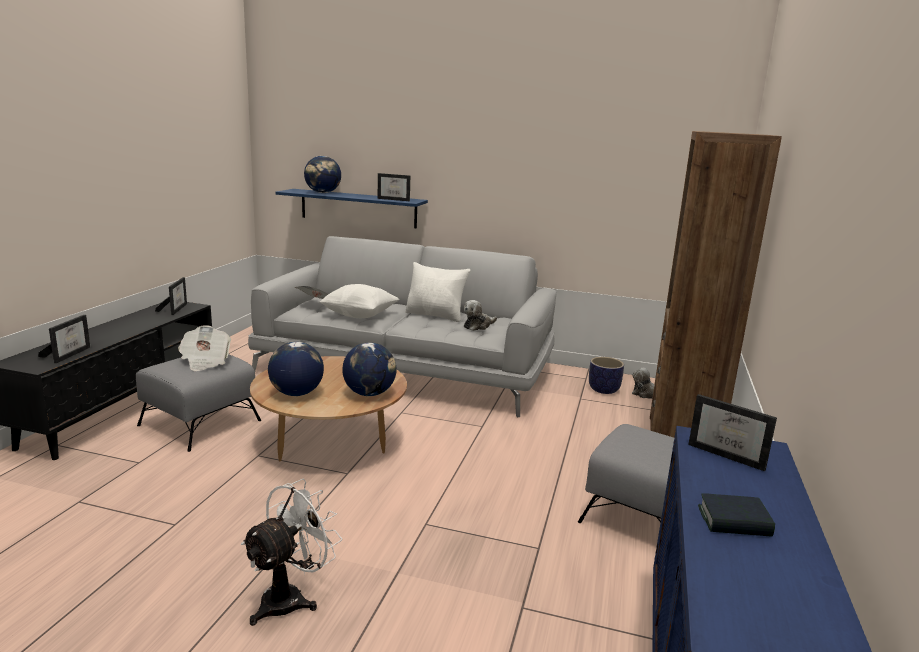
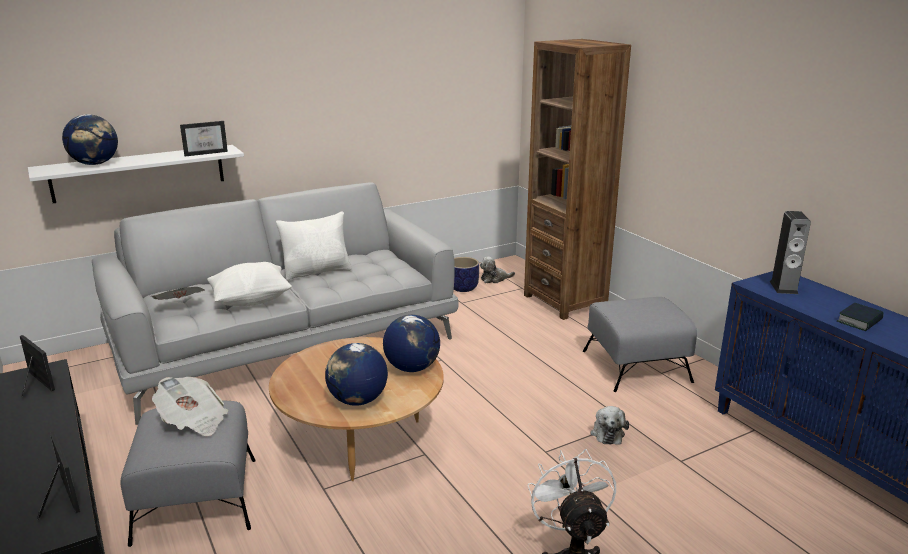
camera: 45 degrees left, 5 degrees up
blue shelf [276,189,428,228] -> white shelf [28,145,244,203]
plush toy [464,300,497,331] -> plush toy moved to [590,406,629,445]
picture frame [688,394,777,471] -> speaker [770,211,811,294]

